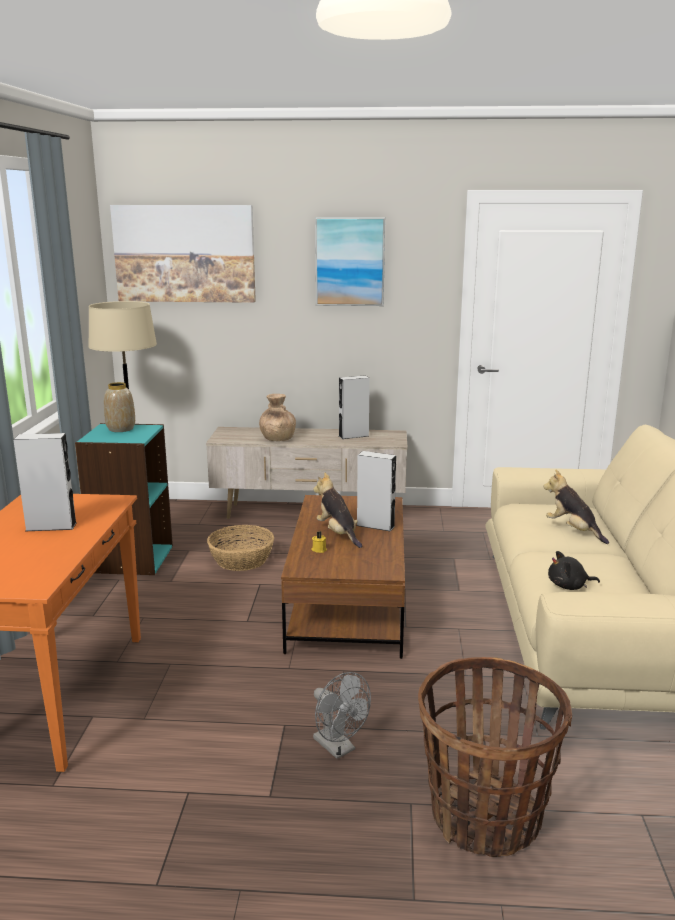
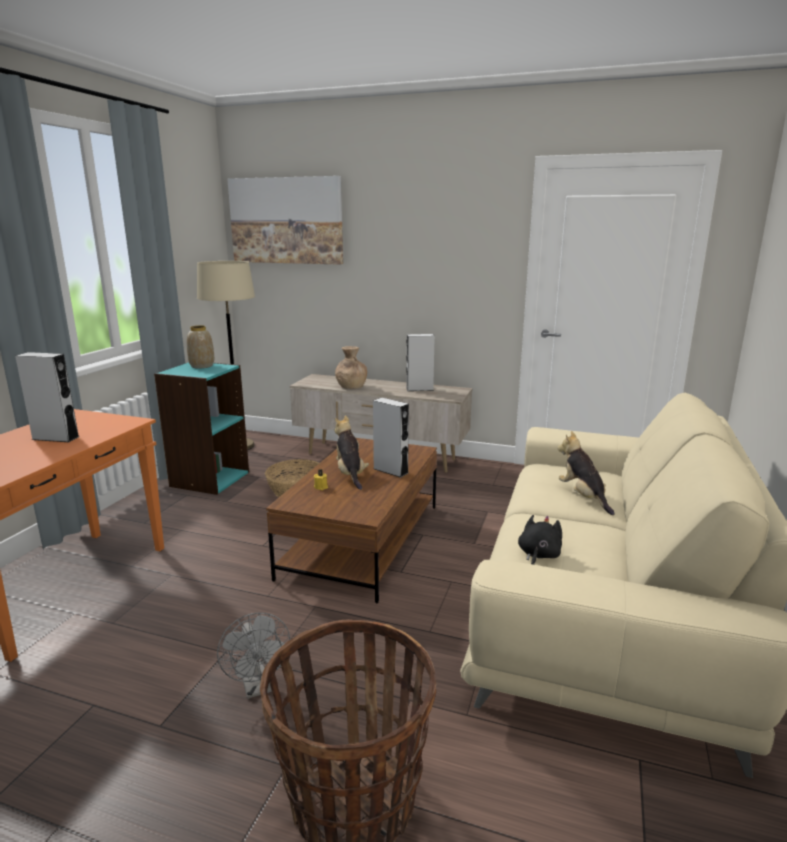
camera: 15 degrees right, 0 degrees up
picture [315,217,385,306] -> none
black plush toy [548,551,600,590] -> black plush toy turned 105 degrees clockwise [518,515,562,565]

